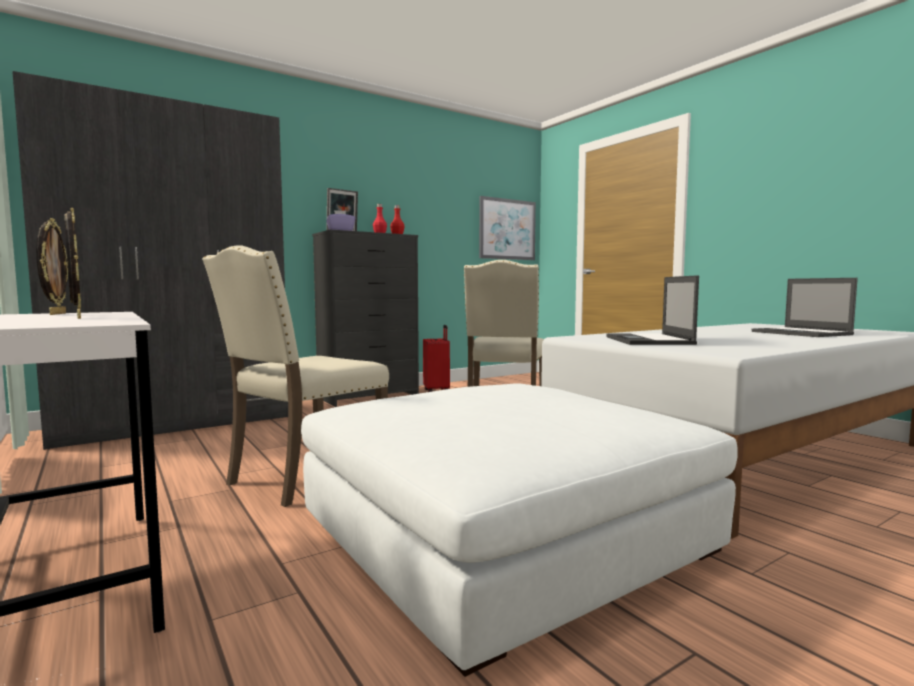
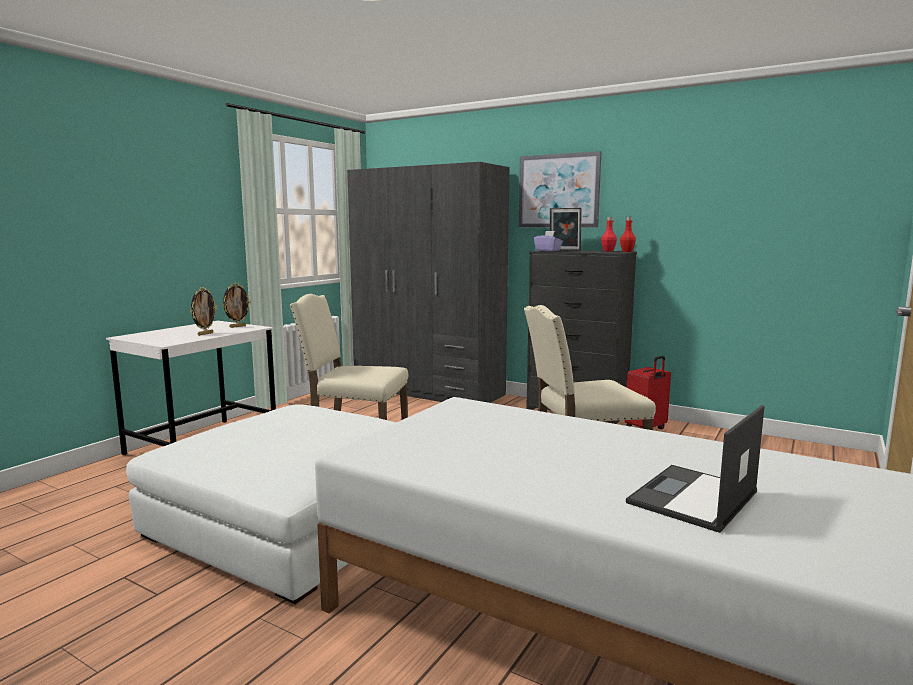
camera: 65 degrees right, 5 degrees up
picture [479,196,536,260] -> picture moved to [519,151,601,228]
laptop [607,275,699,345] -> none

